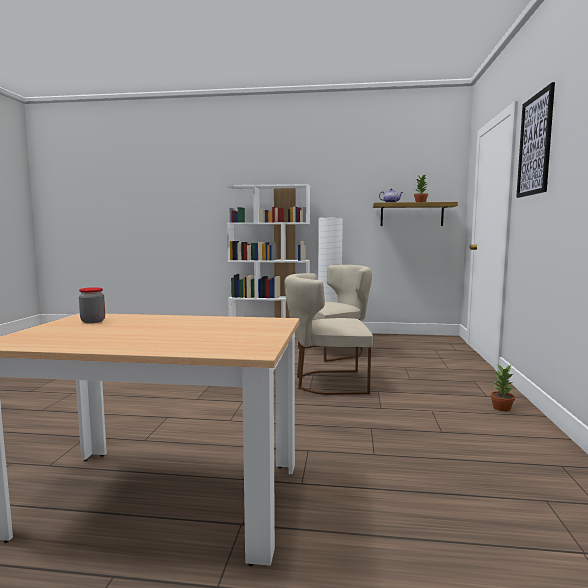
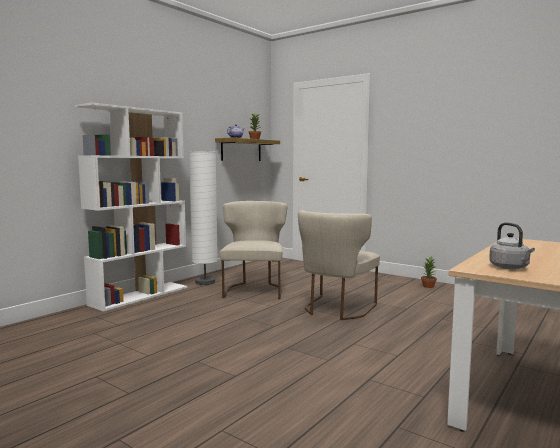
camera: 60 degrees left, 0 degrees up
jar [79,287,105,323] -> grey kettle [489,222,535,269]
picture [516,82,555,198] -> none

